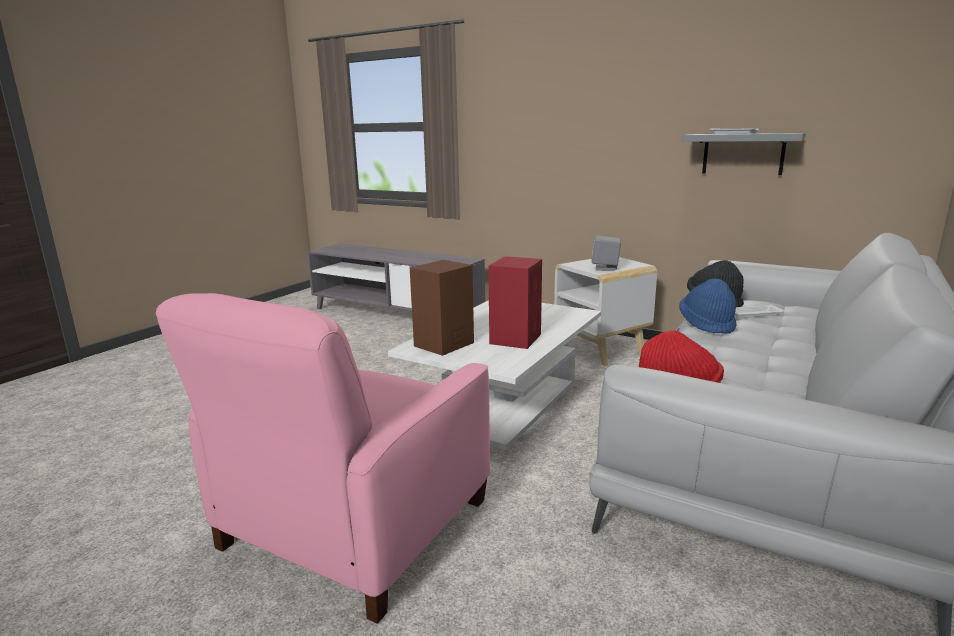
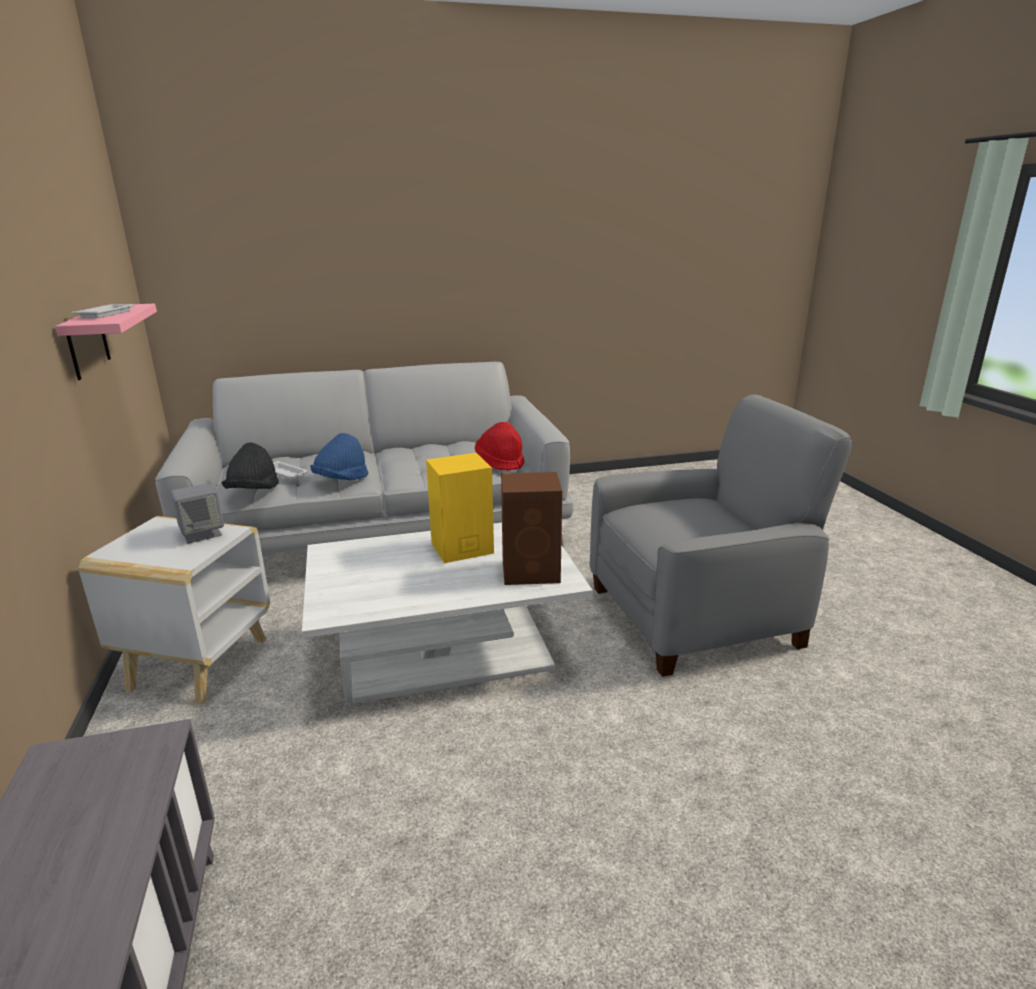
camera: 135 degrees left, 5 degrees up
pink armchair [156,293,490,624] -> grey armchair [589,394,853,677]
red speaker [488,256,542,349] -> yellow speaker [426,453,494,563]
grey shelf [683,133,805,175] -> pink shelf [55,304,157,380]

